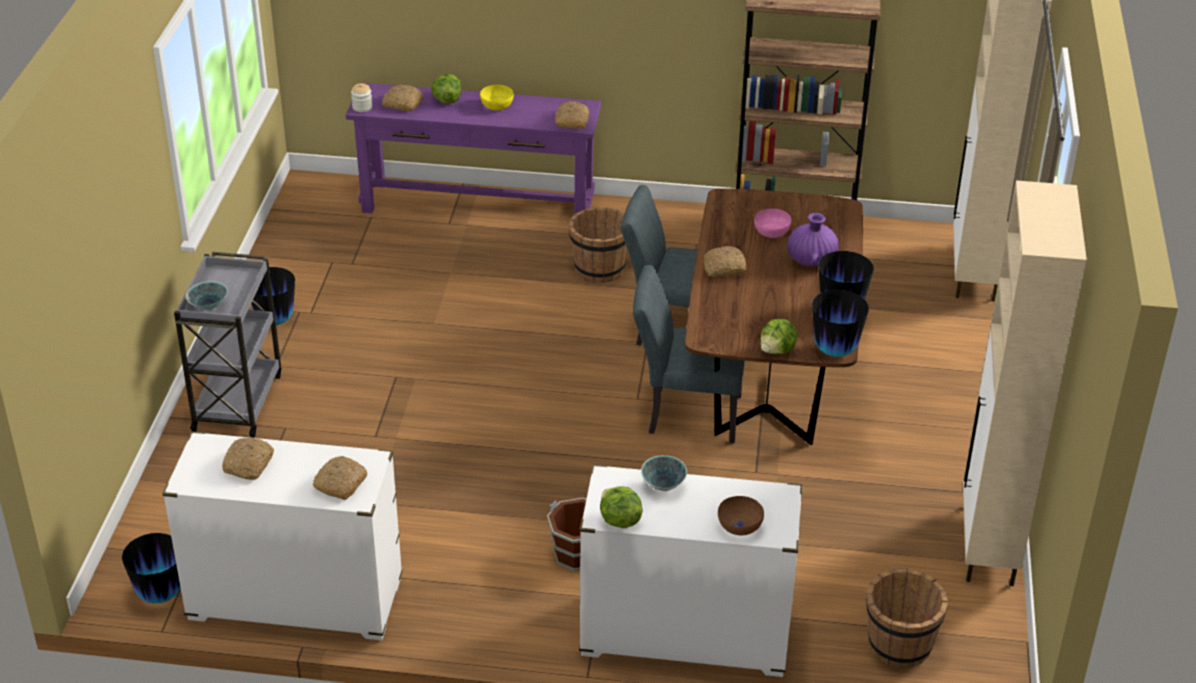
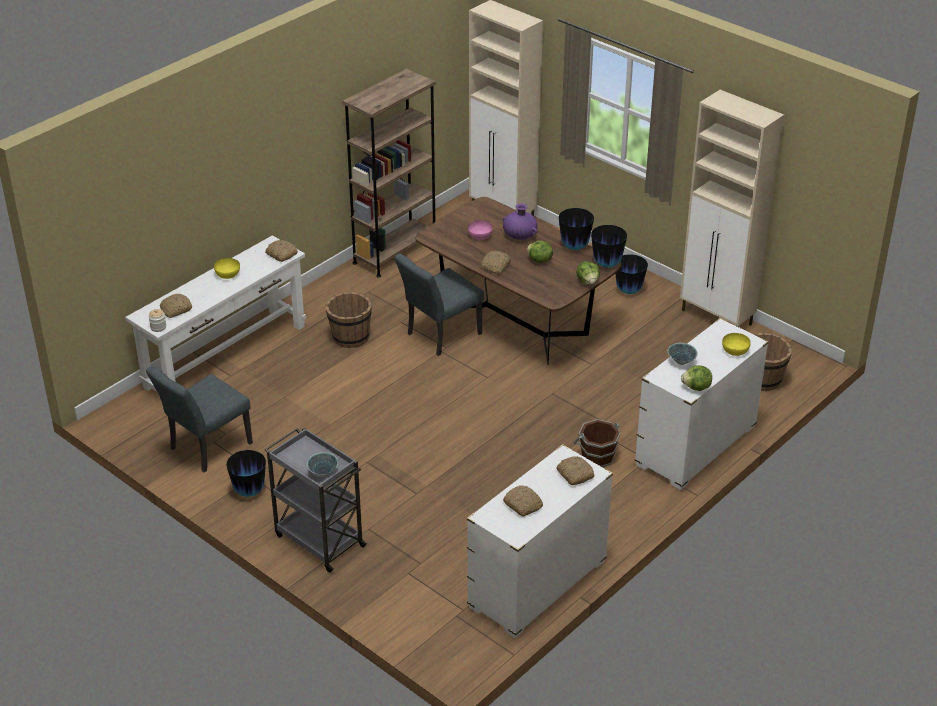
camera: 55 degrees left, 0 degrees up
vase [122,533,180,603] -> vase moved to [615,255,648,294]
purple console table [346,83,601,214] -> white console table [125,235,306,392]
lettuce [431,74,461,104] -> lettuce moved to [527,241,553,263]
grey chair [633,265,745,444] -> grey chair moved to [146,366,253,472]
brown bowl [718,496,764,535] -> yellow bowl [722,333,751,356]

